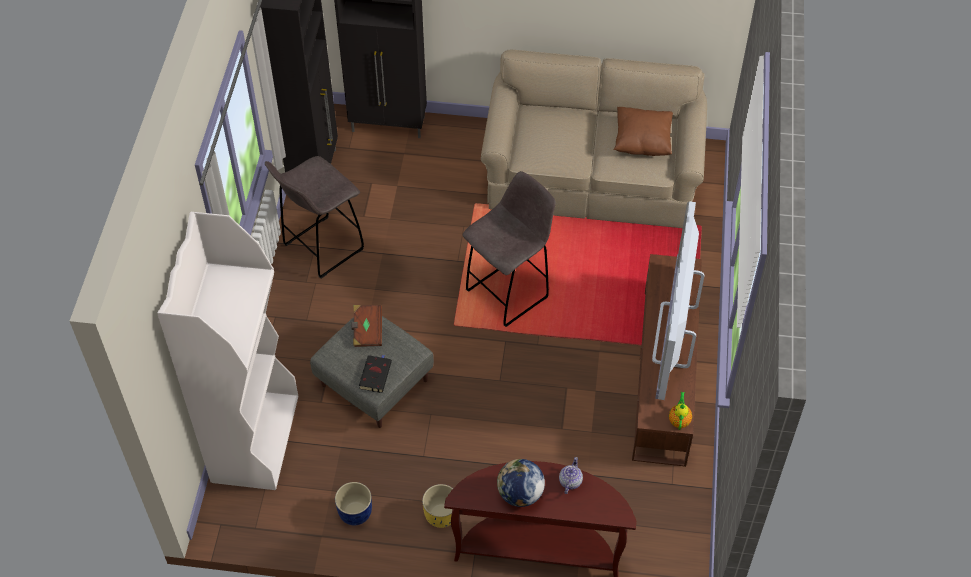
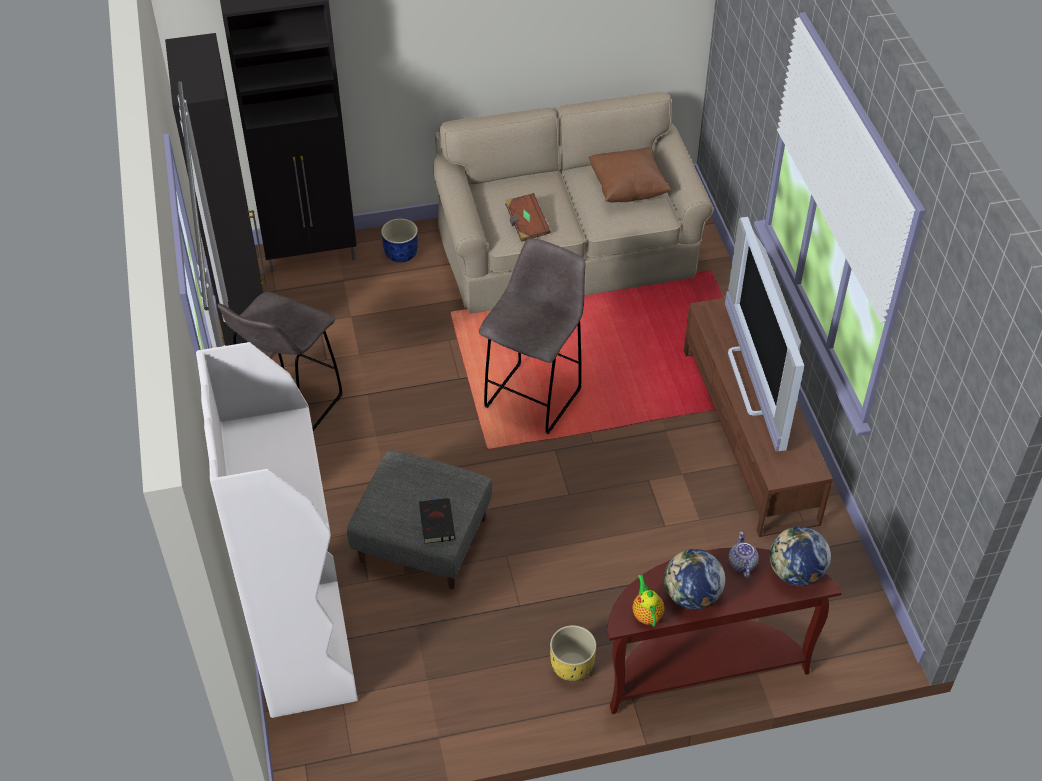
camera: 20 degrees left, 5 degrees down
blue planter [335,482,372,525] -> blue planter moved to [381,219,418,263]
brown book [351,305,382,347] -> brown book moved to [505,193,551,242]
teapot [669,392,692,430] -> teapot moved to [632,575,665,626]
none -> globe [770,526,831,586]

